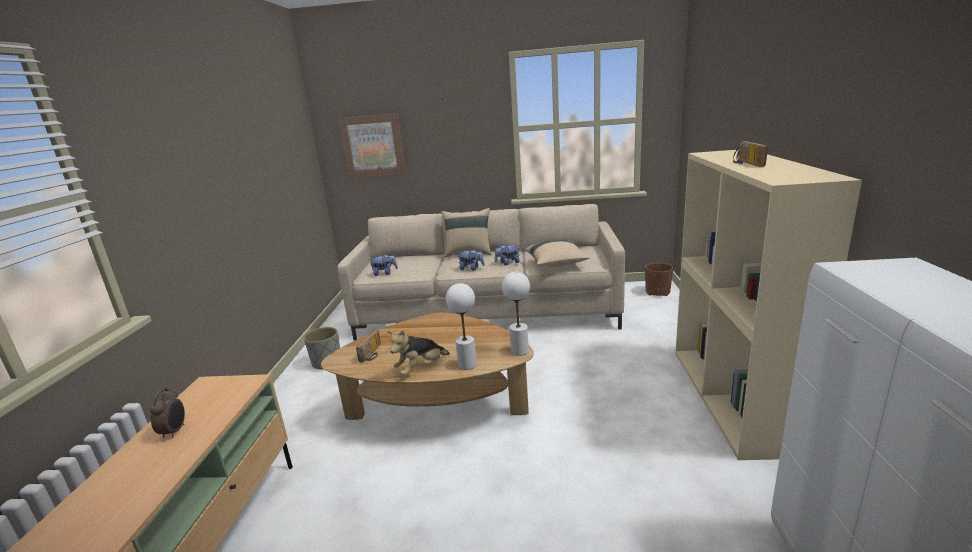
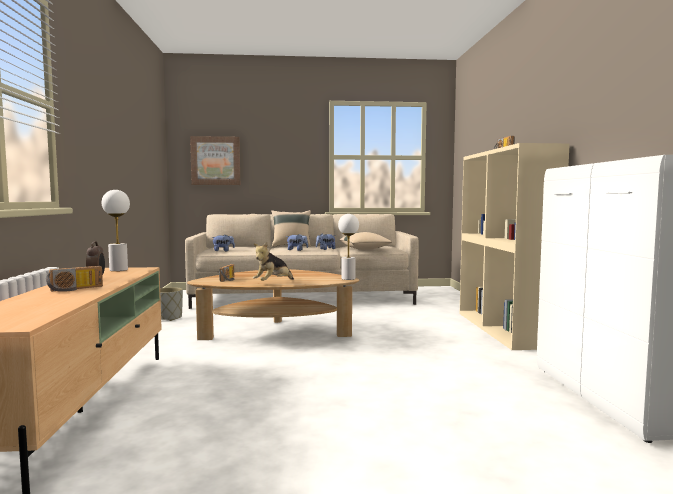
camera: 10 degrees left, 15 degrees down
white table lamp [446,283,477,370] -> white table lamp moved to [102,190,130,271]
brown planter [645,263,673,296] -> none
none -> radio [46,266,103,292]

